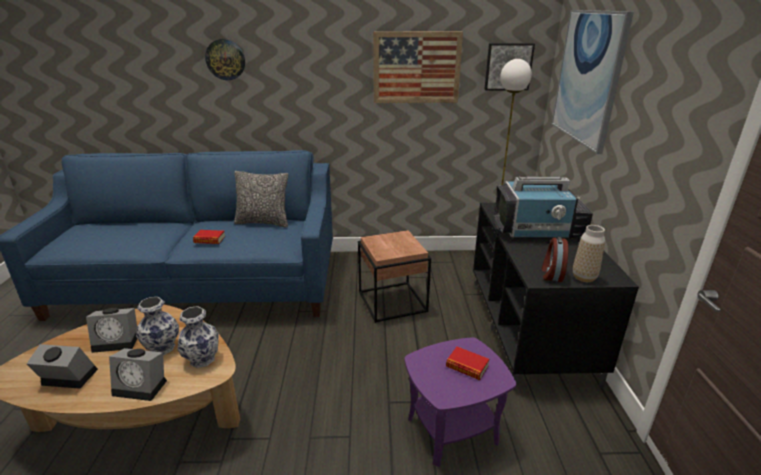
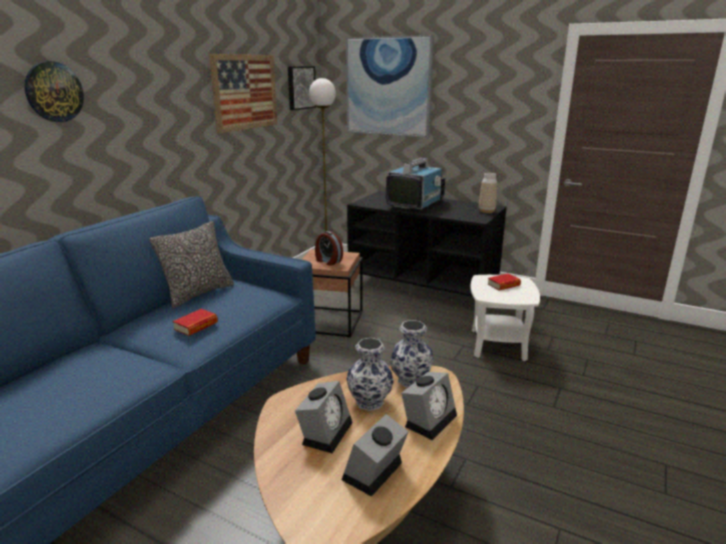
camera: 60 degrees left, 5 degrees down
purple side table [405,337,516,467] -> white side table [471,275,540,361]
alarm clock [542,237,568,282] -> alarm clock moved to [315,231,343,266]

